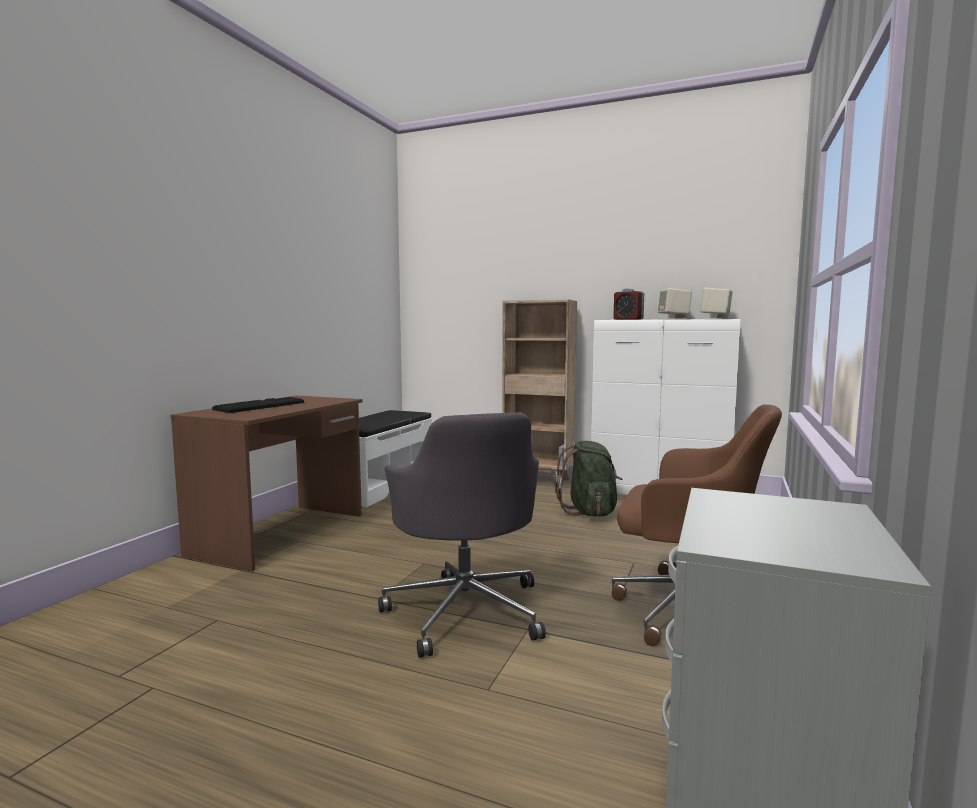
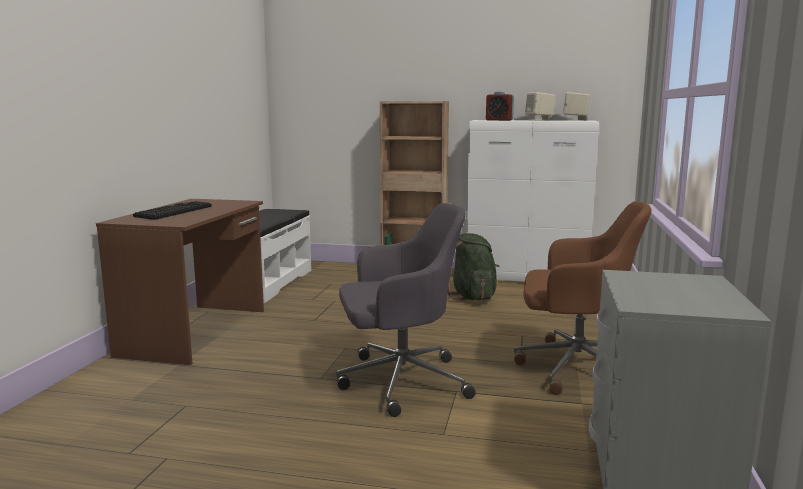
camera: 10 degrees left, 5 degrees up
grey office chair [378,413,546,658] -> grey office chair turned 75 degrees counterclockwise [336,203,476,417]

